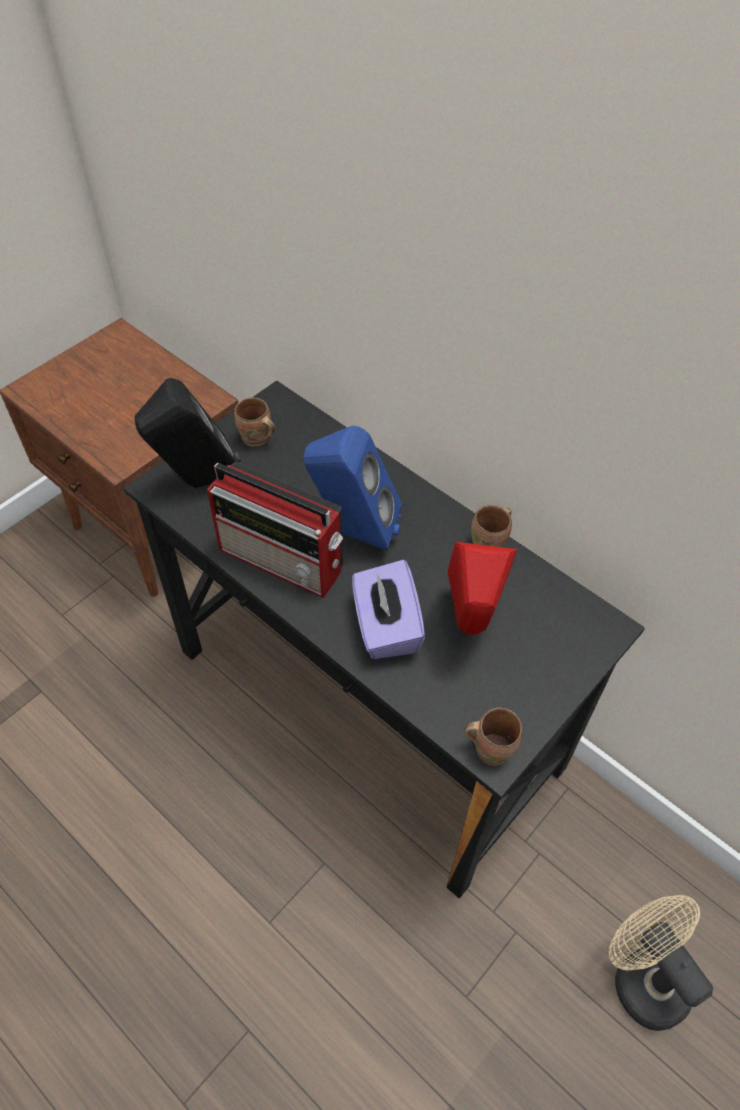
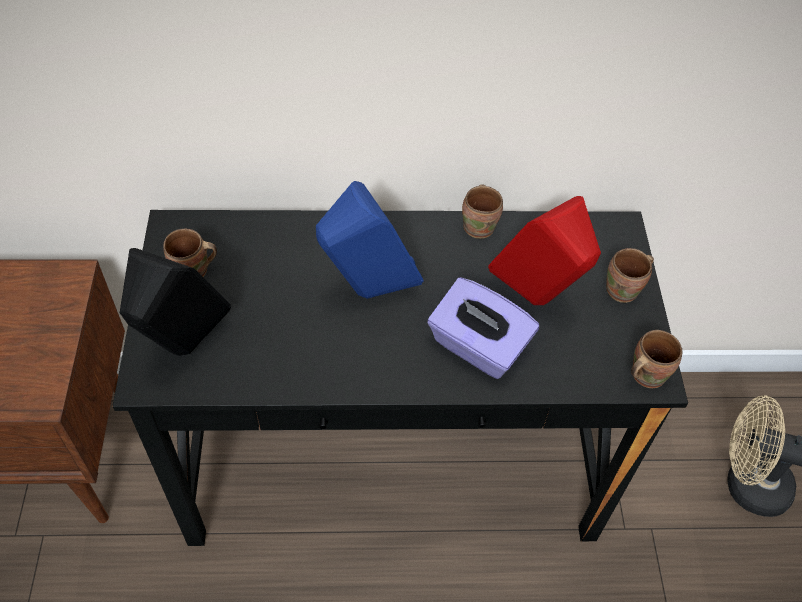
camera: 45 degrees left, 0 degrees up
radio [207,462,343,598] -> none
none -> brown mug [606,248,654,303]

